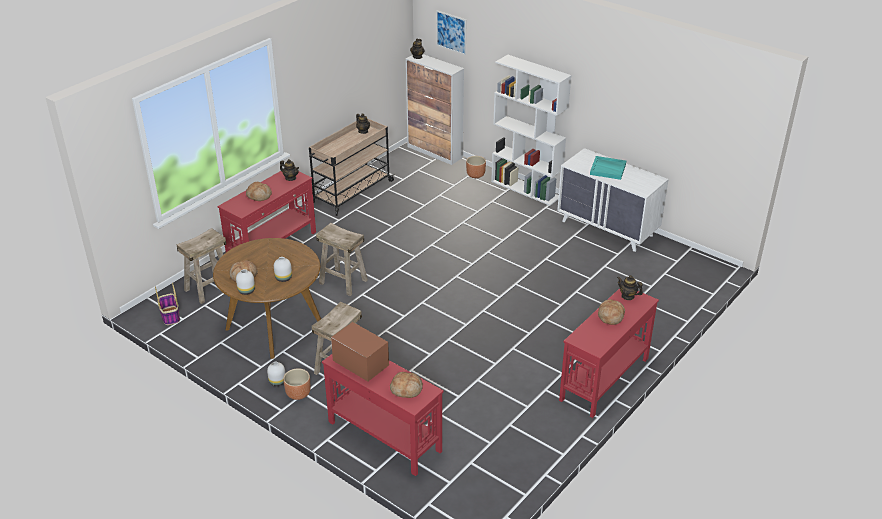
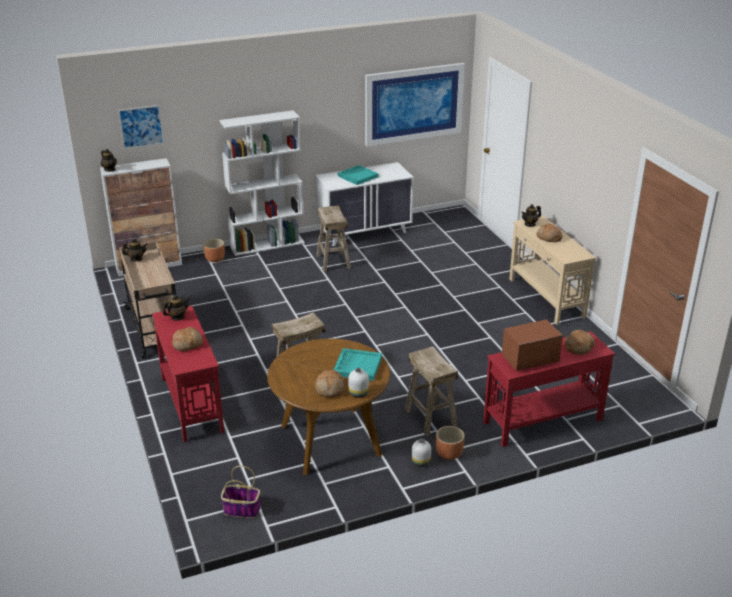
camera: 60 degrees left, 5 degrees down
beige stool [176,228,226,304] -> beige stool moved to [316,205,351,272]
white vase [274,257,292,282] -> turquoise tray [334,348,382,381]
red console table [559,288,659,418] -> beige console table [509,216,596,325]
none -> picture [365,63,465,147]

